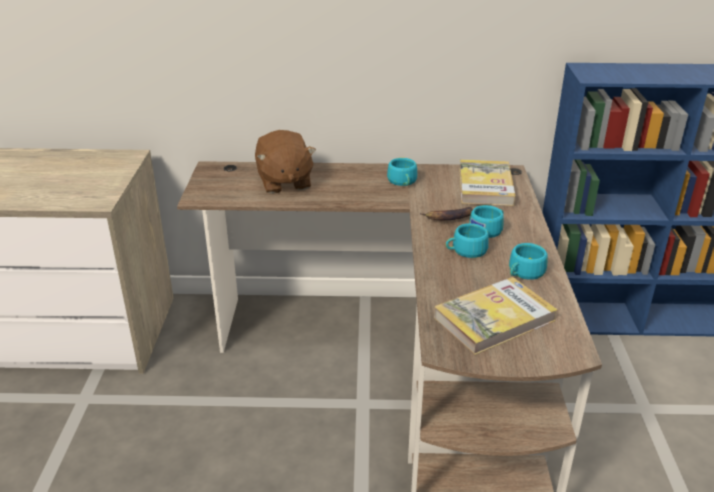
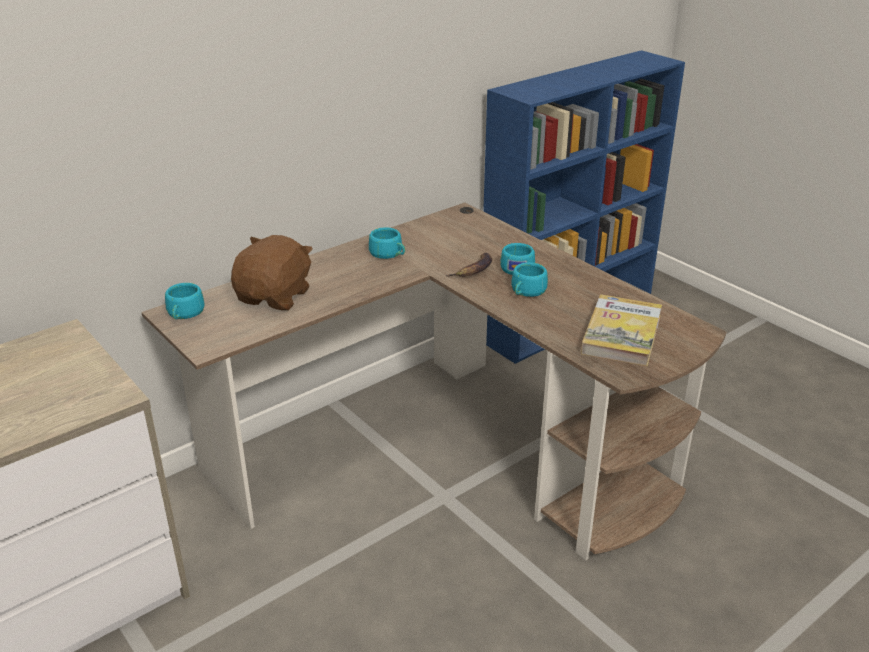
camera: 40 degrees left, 0 degrees up
brown plush toy [255,130,316,194] -> brown plush toy turned 105 degrees counterclockwise [231,235,313,311]
book [459,160,515,206] -> none
turquoise cup [509,243,548,280] -> turquoise cup moved to [165,283,205,319]

